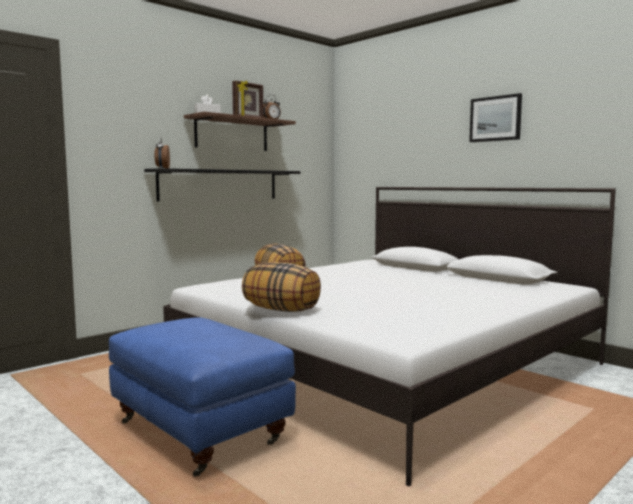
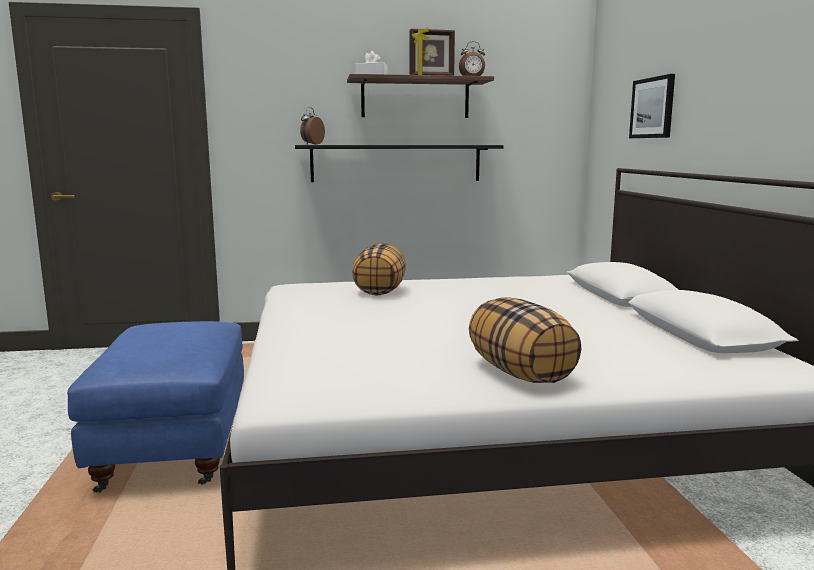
camera: 35 degrees right, 5 degrees up
pillow [242,262,321,312] -> pillow moved to [469,297,581,383]
picture [469,93,522,142] -> picture moved to [629,74,675,138]

